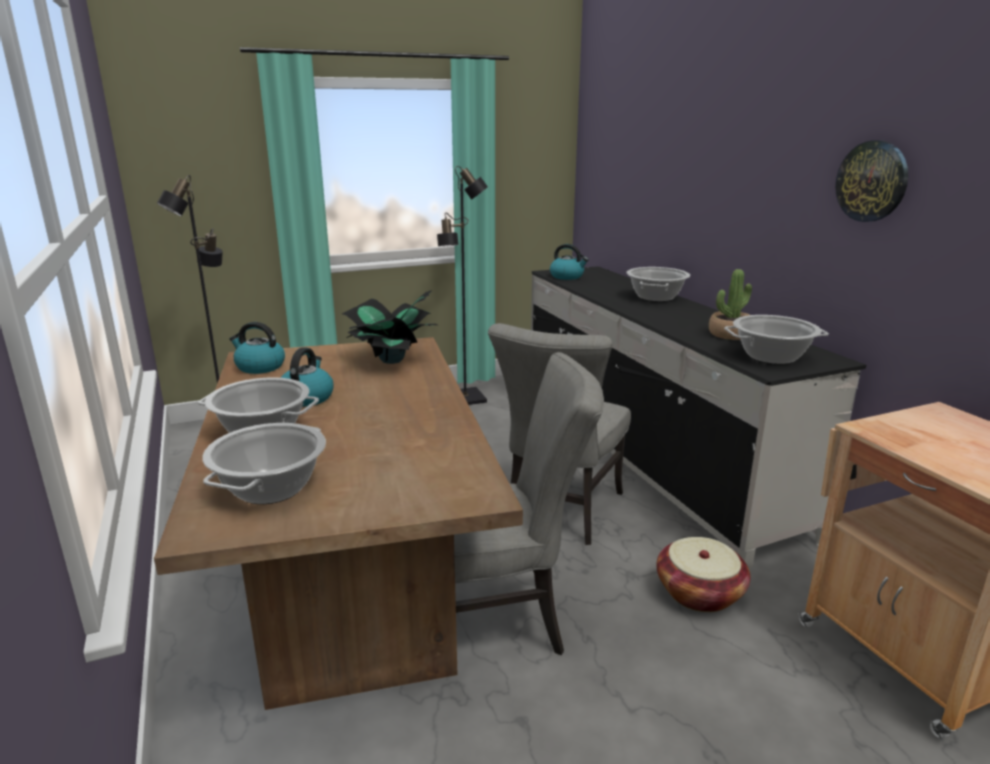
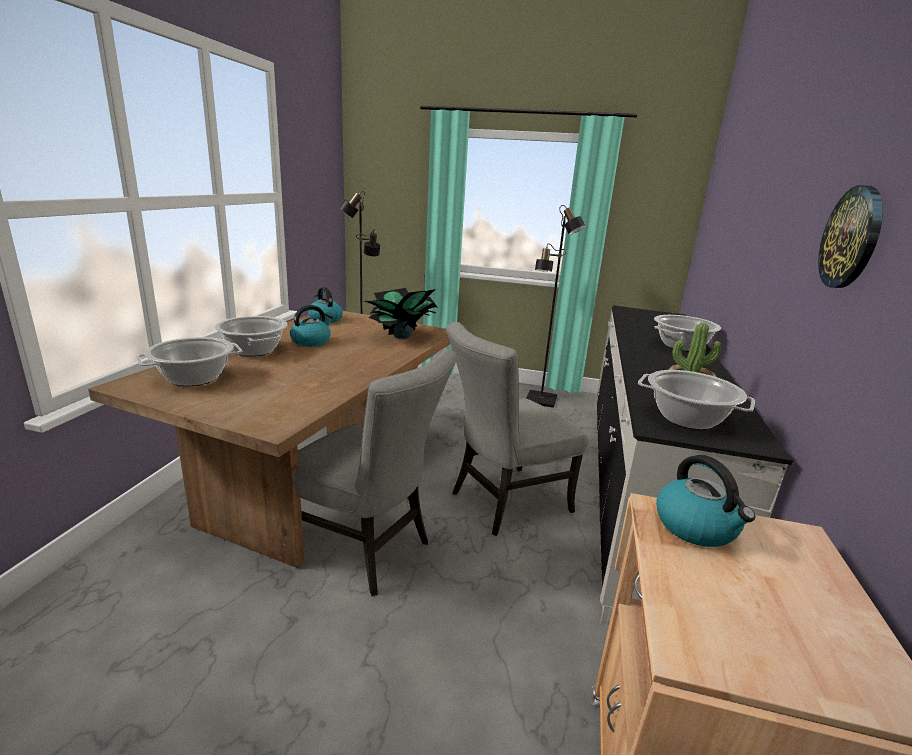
camera: 35 degrees right, 0 degrees up
kettle [550,244,589,280] -> kettle moved to [656,455,755,547]
basket [656,537,751,612] -> none

